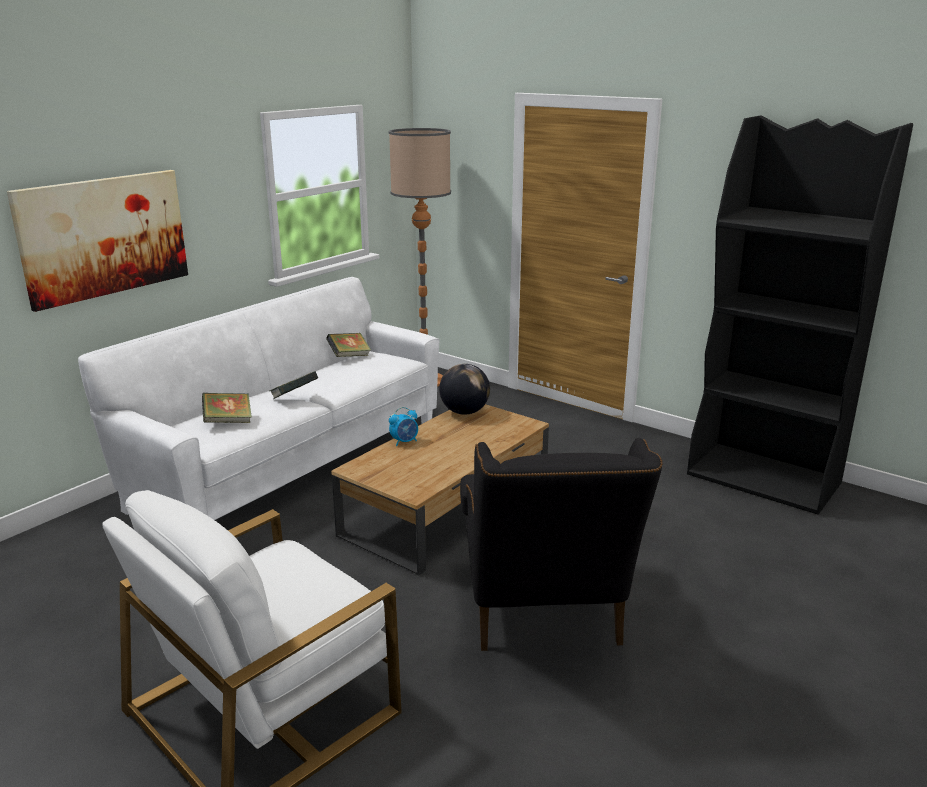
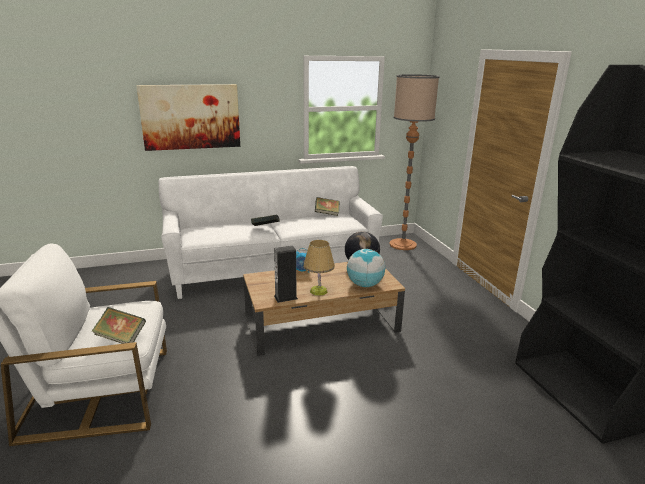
camera: 35 degrees right, 0 degrees up
book [202,393,252,423] -> book moved to [91,307,146,344]
black armchair [460,438,663,651] -> none
none -> speaker [274,246,298,303]
none -> table lamp [303,240,335,296]
none -> globe [347,249,385,287]

